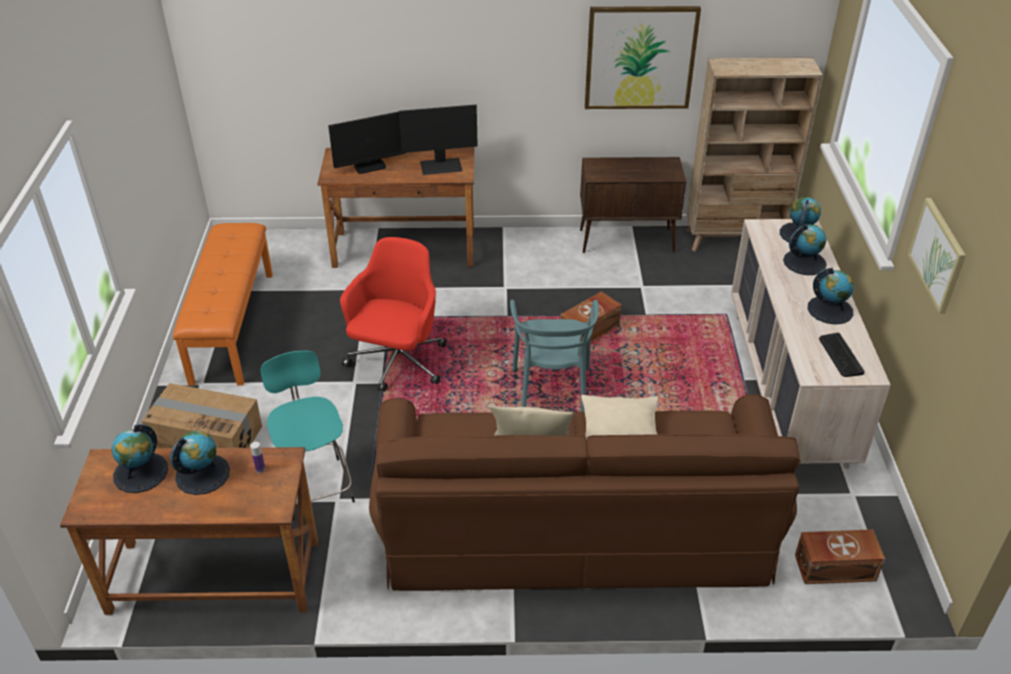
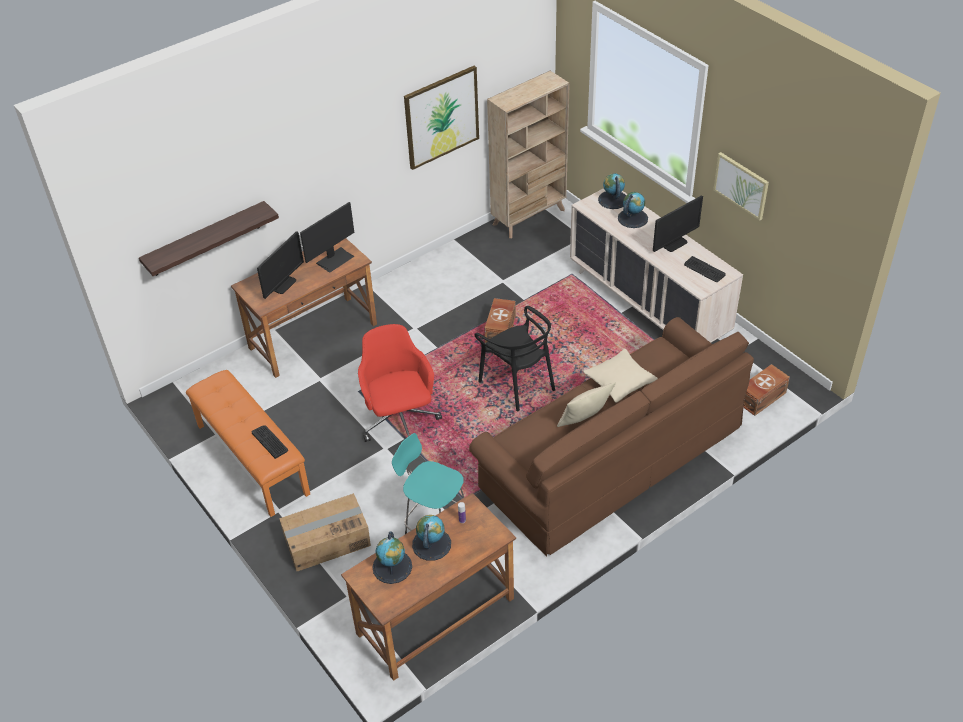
camera: 35 degrees left, 5 degrees up
turquoise chair [510,300,599,412] -> black chair [474,306,555,411]
brown cabinet [580,157,686,253] -> none
globe [808,268,854,324] -> monitor [653,195,703,252]
none -> shelf [139,201,279,276]
none -> keyboard [251,425,288,459]

